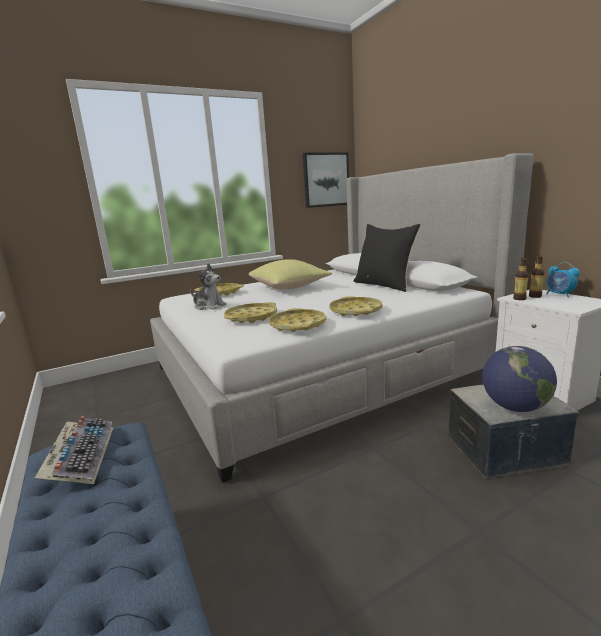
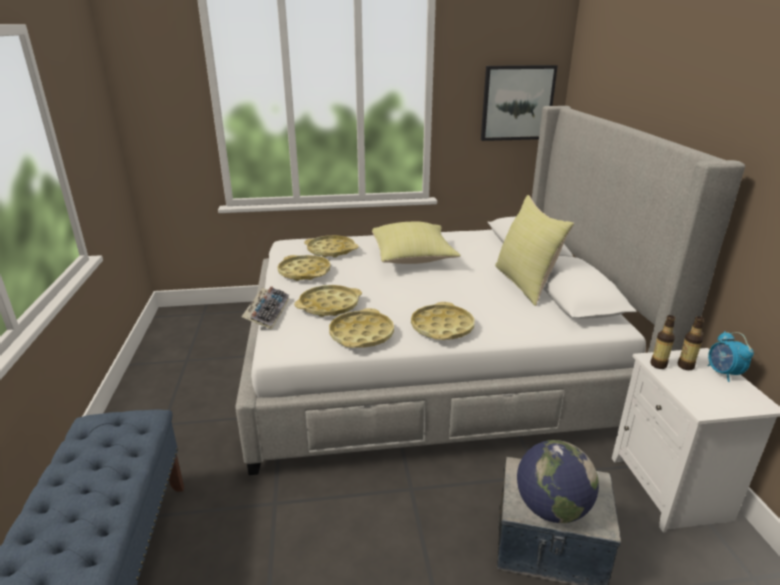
camera: 20 degrees right, 10 degrees up
keyboard [35,416,113,484] -> keyboard moved to [241,286,289,330]
plush toy [190,263,227,310] -> yellow tray [278,255,331,281]
black pillow [354,224,420,292] -> yellow pillow [495,195,574,306]

